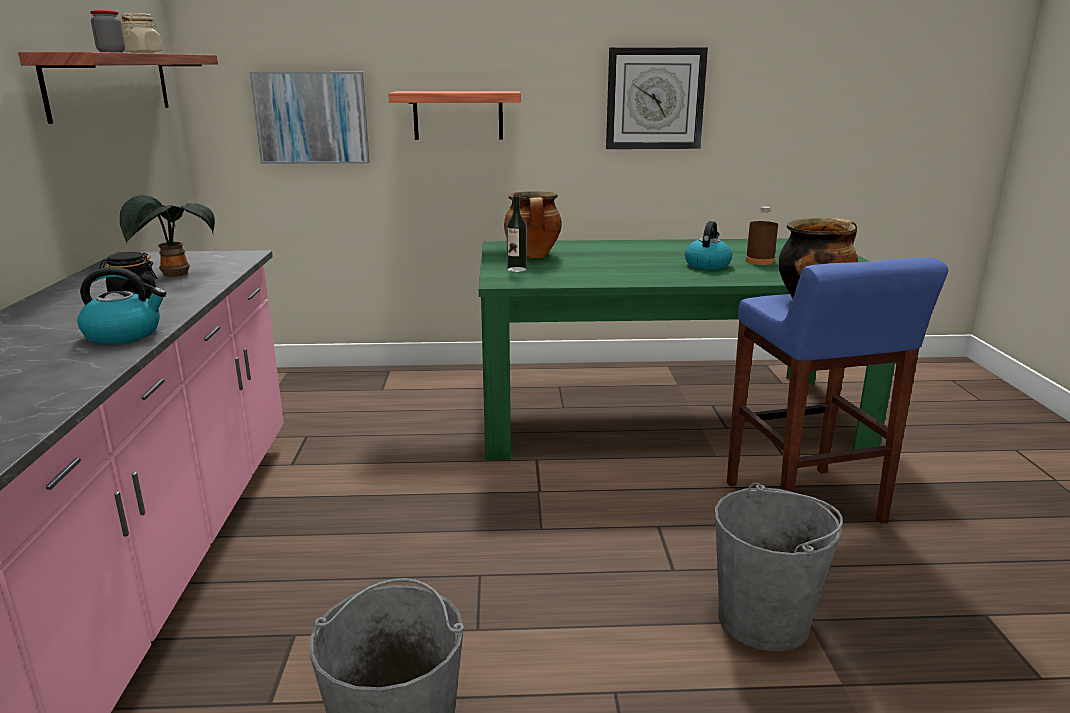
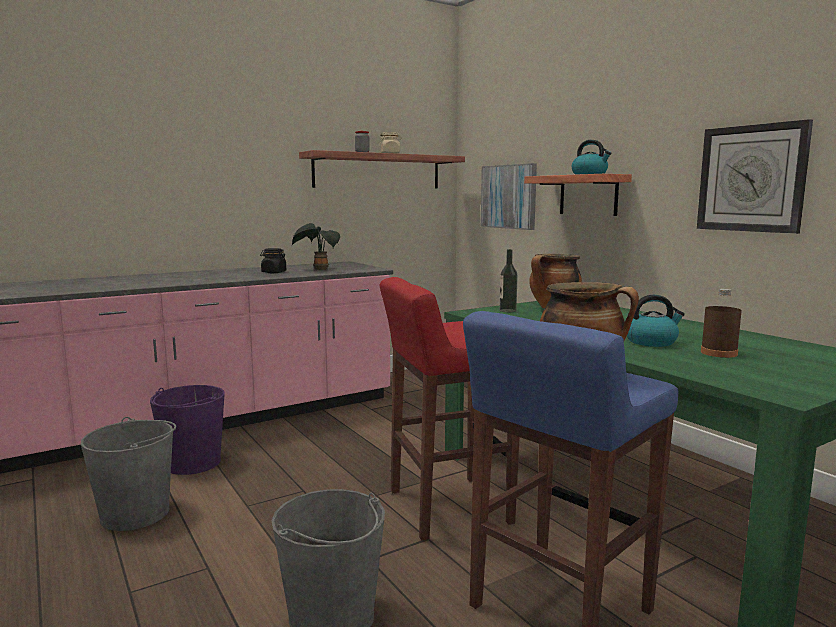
camera: 60 degrees right, 10 degrees down
kettle [77,267,167,344] -> kettle moved to [572,140,612,175]
none -> purple bucket [150,385,225,475]
none -> red stool [380,277,520,541]

